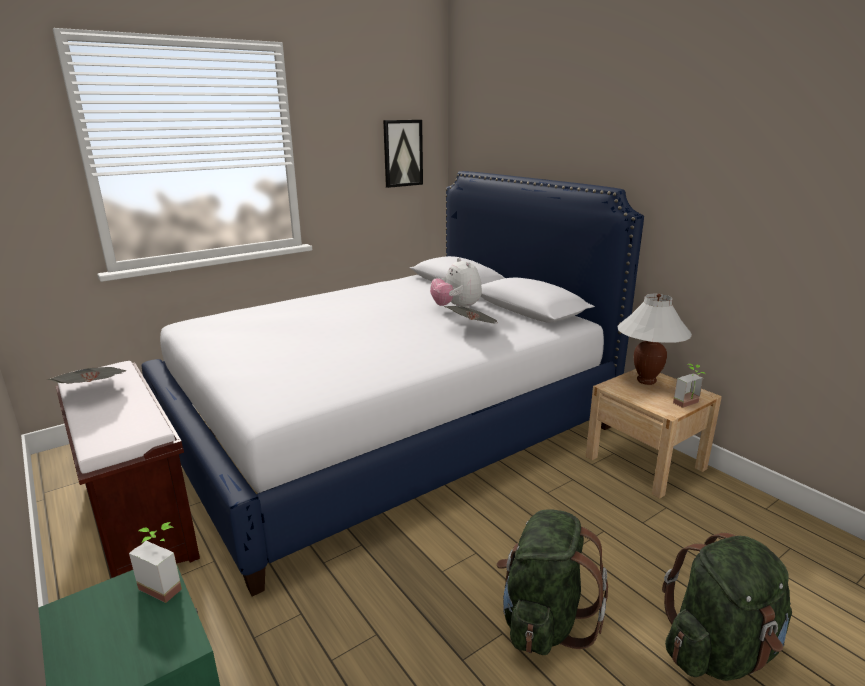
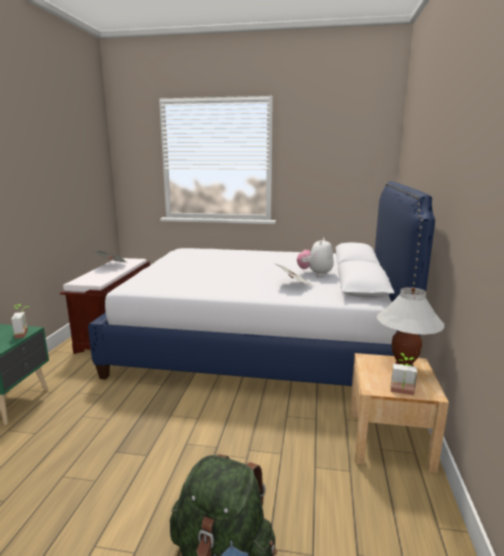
camera: 45 degrees right, 5 degrees down
picture [383,120,423,188] -> none
green backpack [497,510,608,655] -> none

